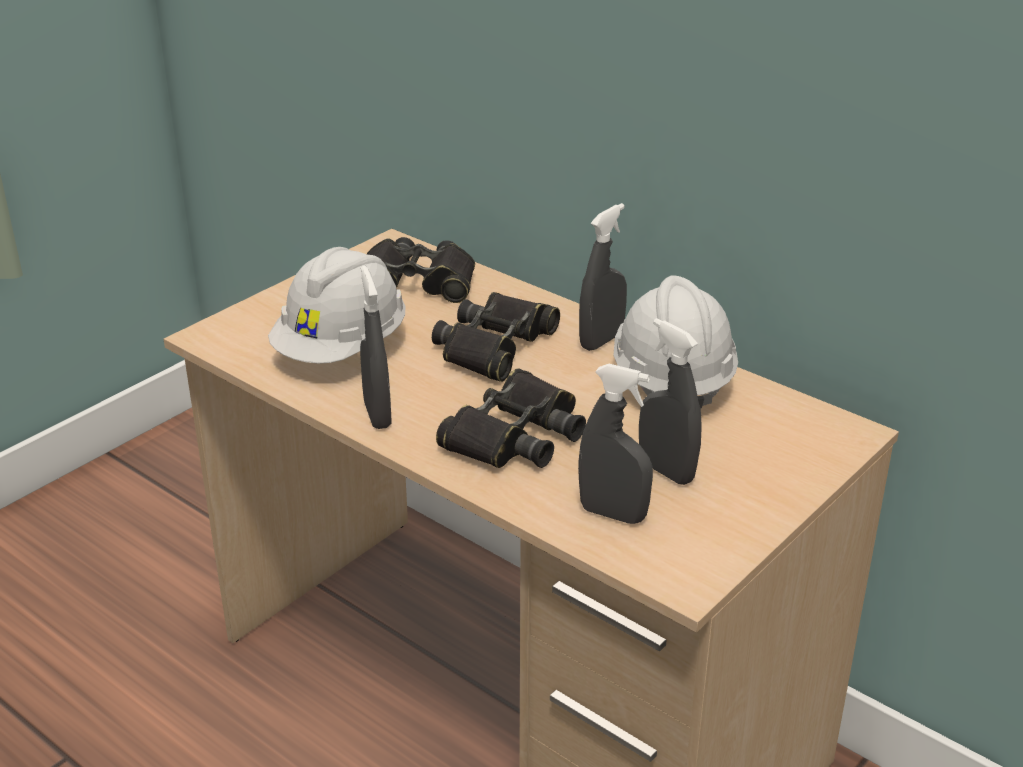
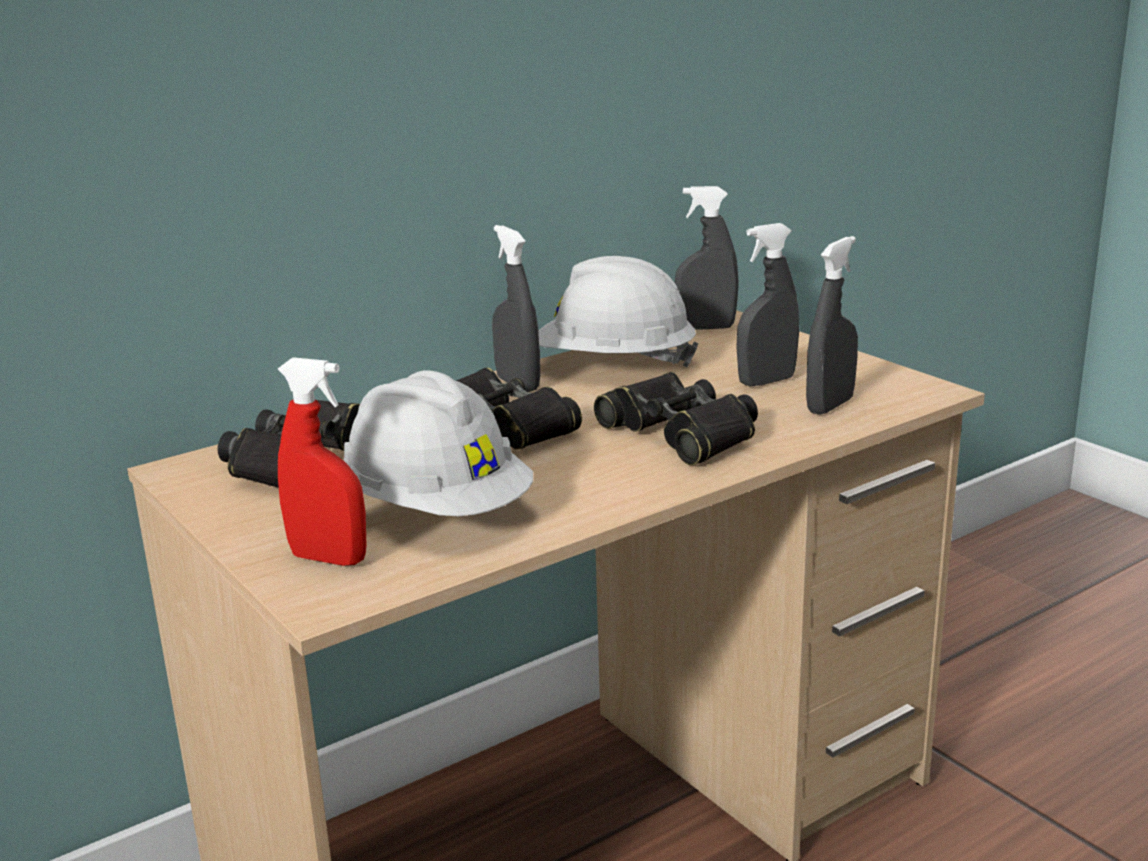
camera: 75 degrees left, 10 degrees down
grey spray bottle [360,266,392,429] -> grey spray bottle moved to [675,186,739,330]
none -> red spray bottle [278,357,366,566]

